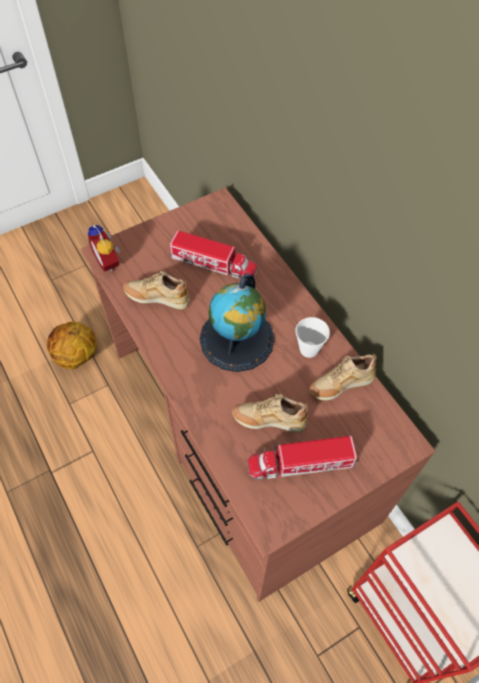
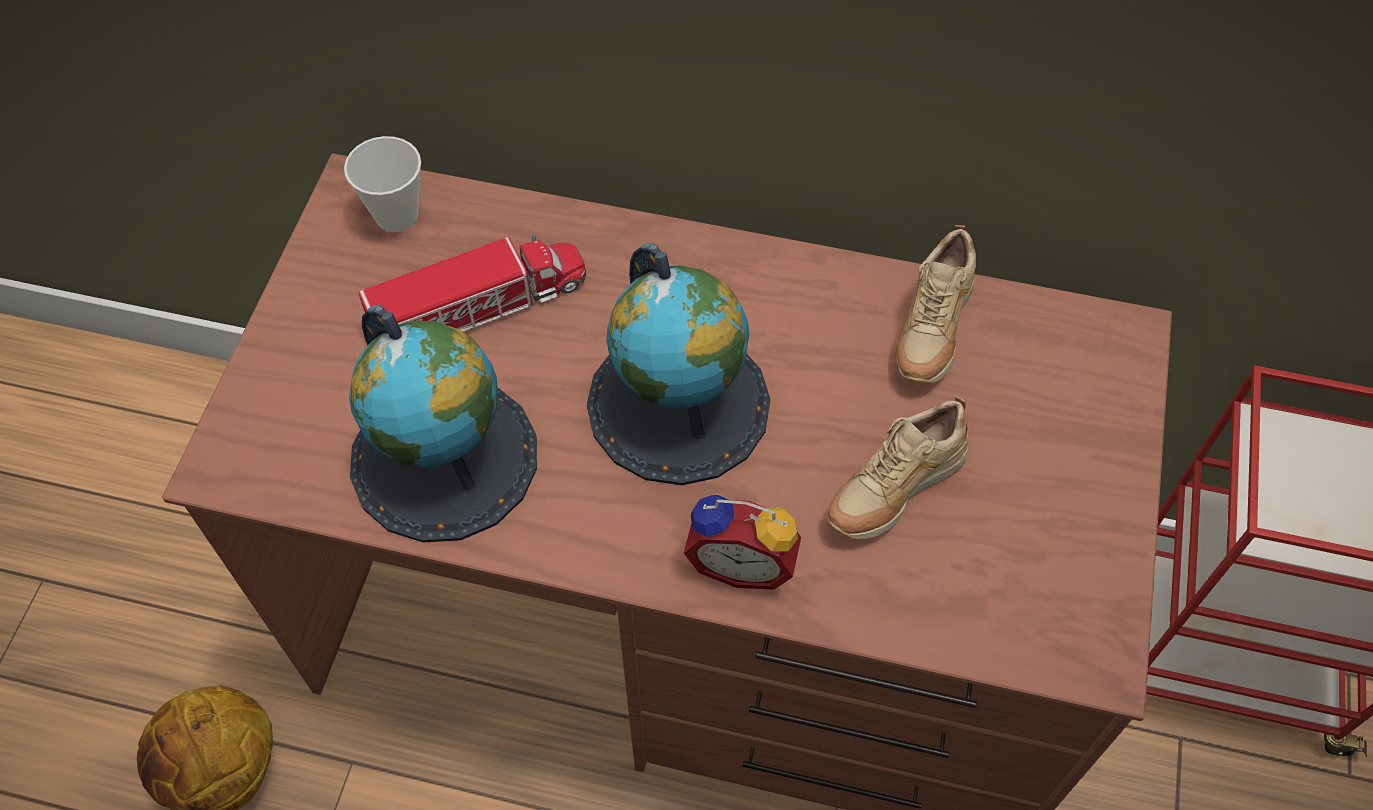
camera: 45 degrees left, 0 degrees up
alarm clock [88,224,120,272] -> alarm clock moved to [684,494,801,590]
beige shoe [123,271,190,310] -> globe [349,304,537,542]
toy truck [247,436,357,480] -> none
cup [296,317,330,358] -> cup moved to [344,136,421,232]

